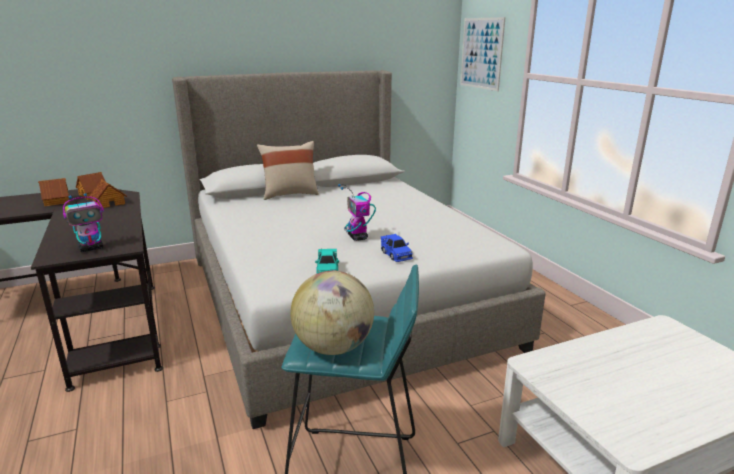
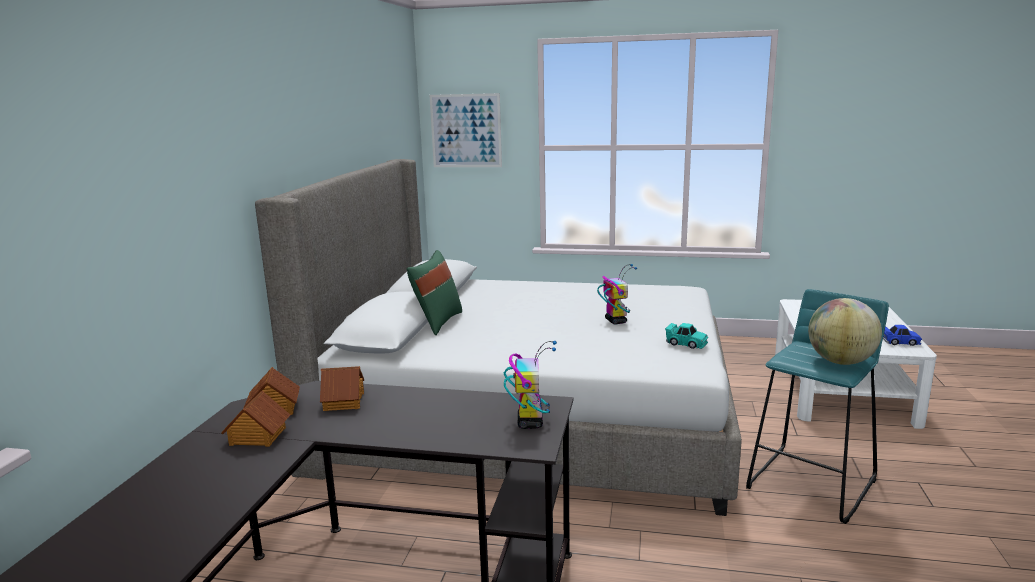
camera: 55 degrees left, 5 degrees down
beige pillow [257,141,319,200] -> green pillow [407,250,462,335]
toy robot [338,184,376,241] -> toy robot turned 120 degrees counterclockwise [597,264,637,324]
blue toy car [381,234,413,262] -> blue toy car moved to [883,325,922,346]

